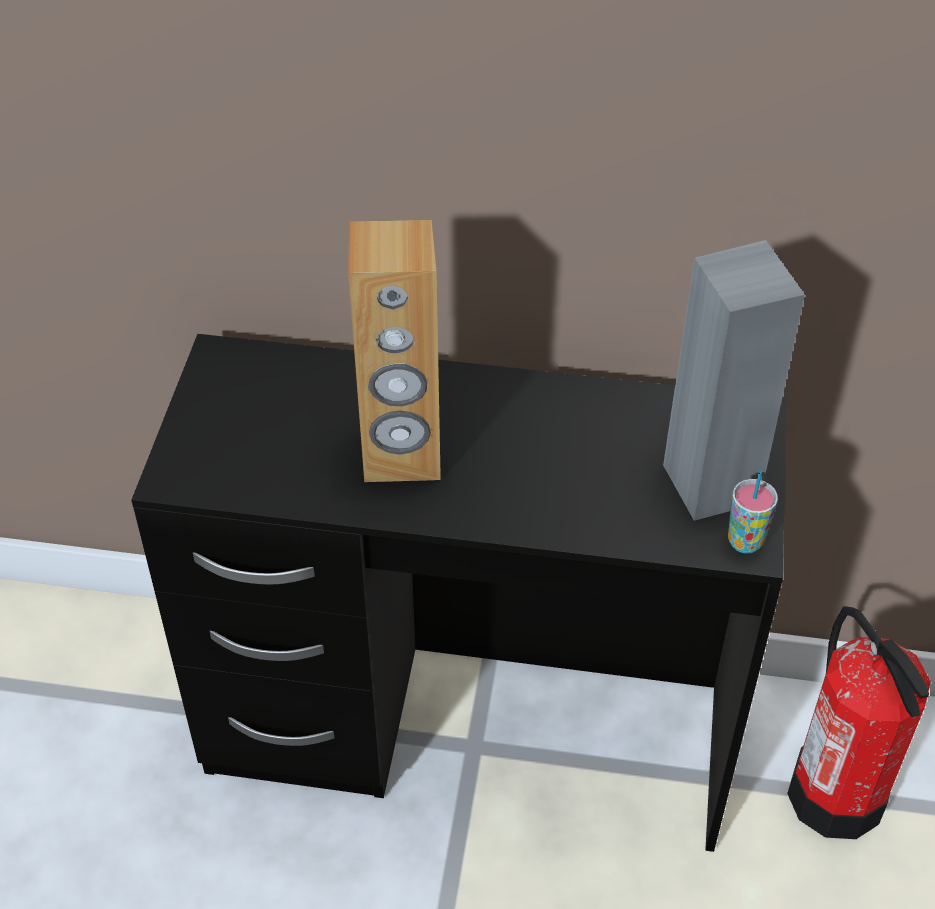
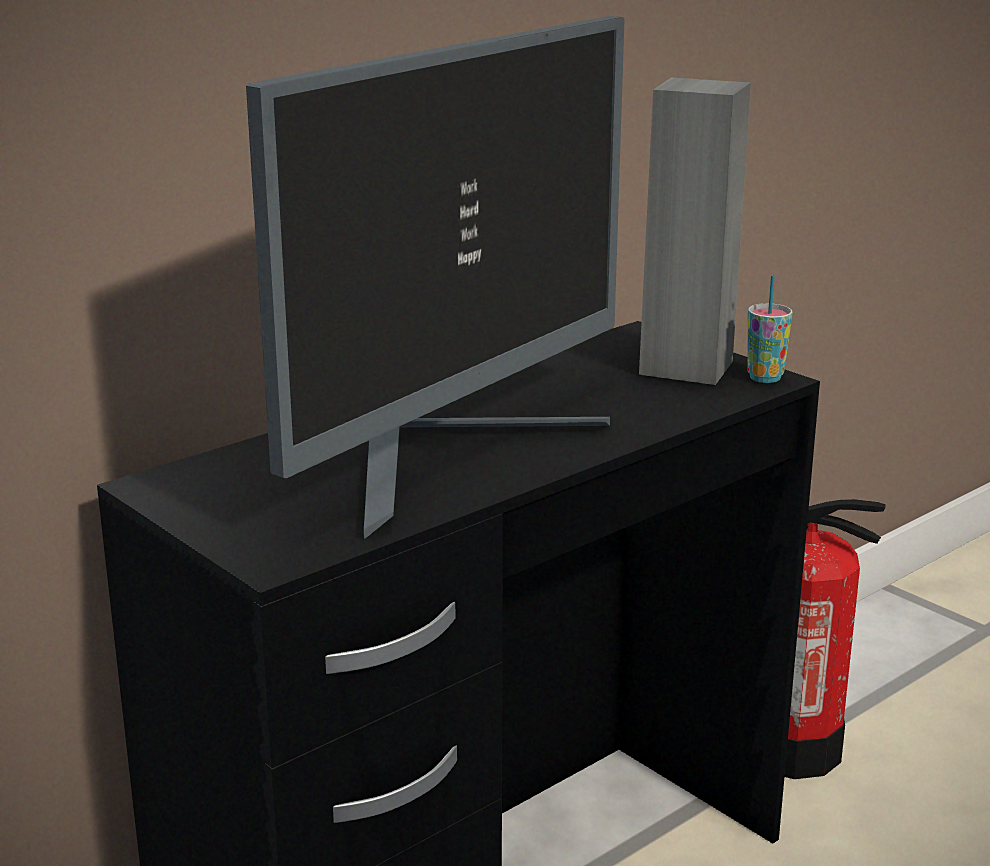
camera: 50 degrees left, 25 degrees down
brown speaker [348,220,441,482] -> monitor [246,16,624,539]

